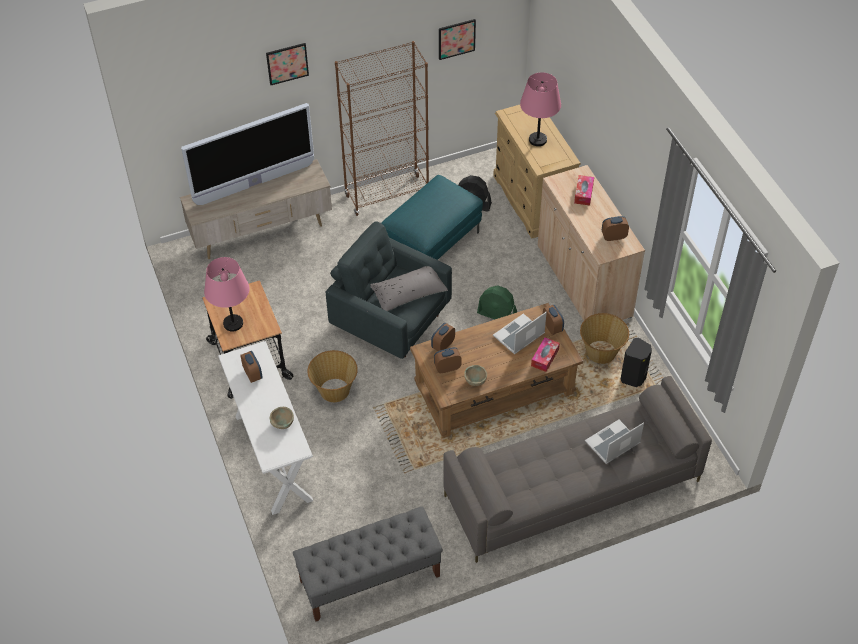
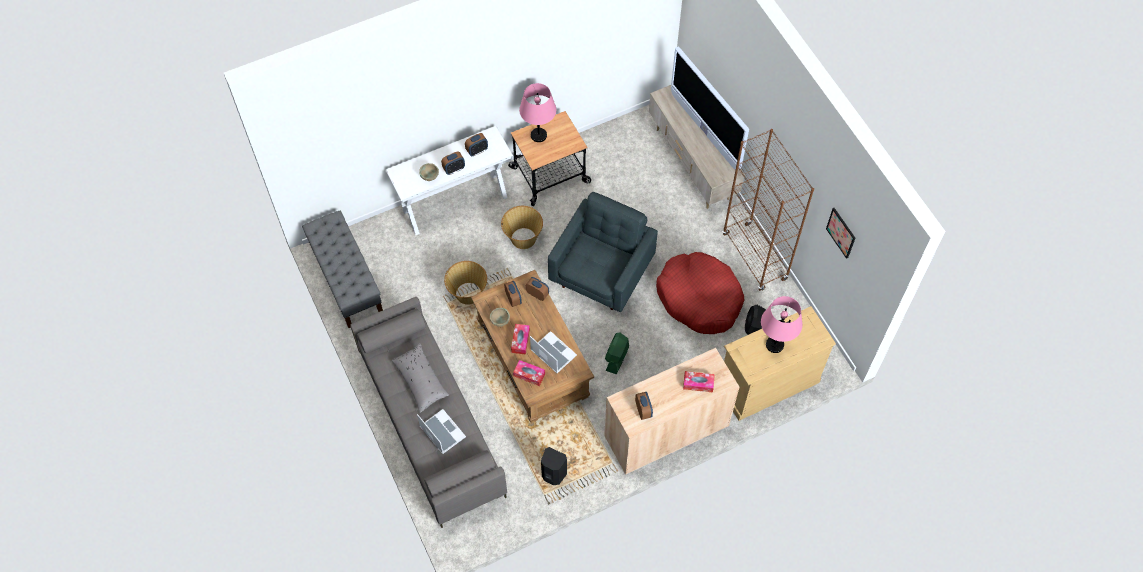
camera: 85 degrees right, 10 degrees up
picture [266,43,309,85] -> none
grey pillow [370,266,448,311] -> grey pillow moved to [391,343,449,413]
turquoise ottoman [382,175,483,260] -> red dog bed [656,252,744,334]
alarm clock [543,305,564,335] -> alarm clock moved to [441,152,465,175]
basket [580,313,629,364] -> basket moved to [444,261,487,305]
none -> tissue box [511,324,530,355]

